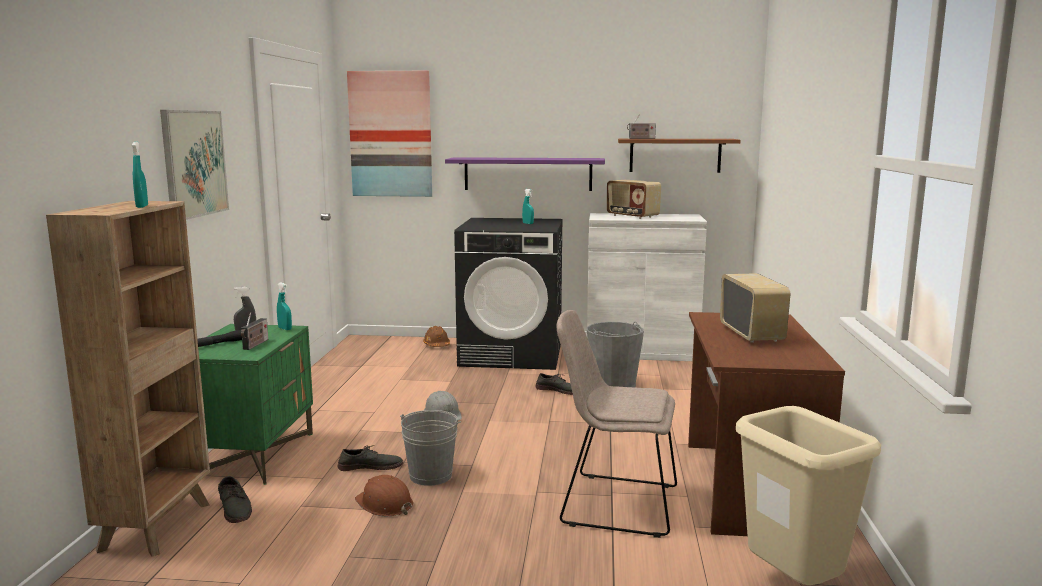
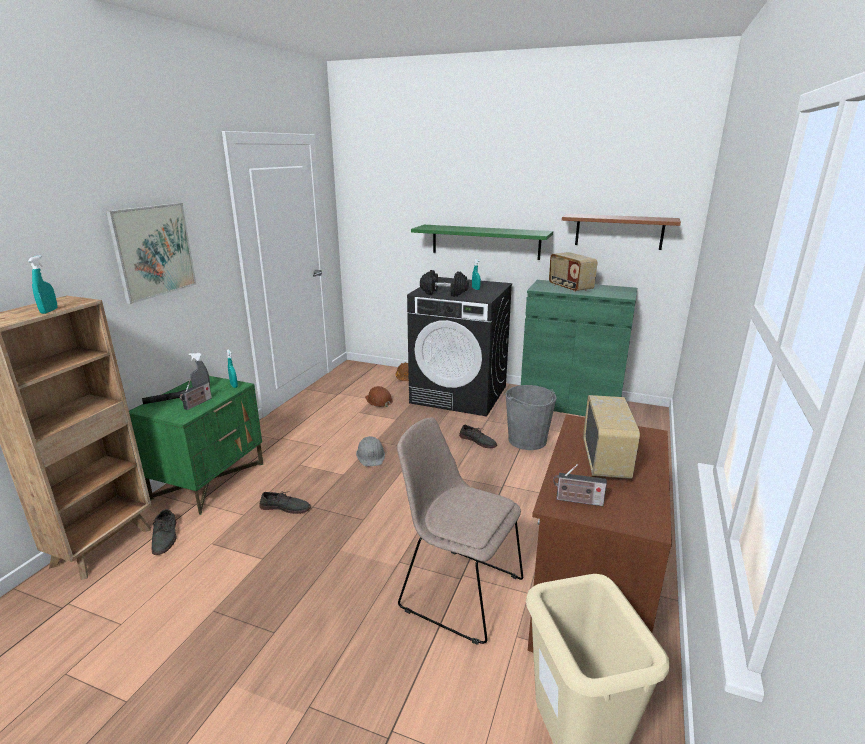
camera: 15 degrees right, 10 degrees up
picture [347,71,432,197] -> none
brown hard hat [355,475,413,517] -> brown hard hat moved to [365,386,393,407]
grey bucket [400,410,461,486] -> none
purple shelf [445,157,605,191] -> green shelf [411,225,553,260]
white cabinet [587,213,707,361] -> green cabinet [521,280,637,416]
radio [627,115,656,139] -> radio moved to [553,464,607,506]
none -> black dumbbell [420,270,469,296]

